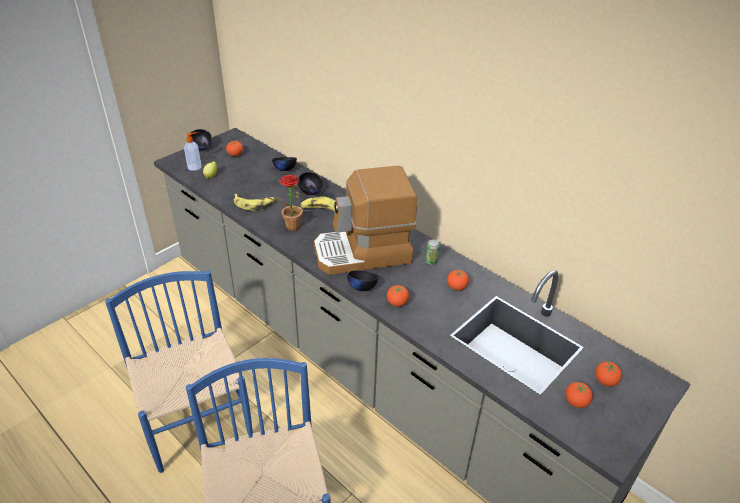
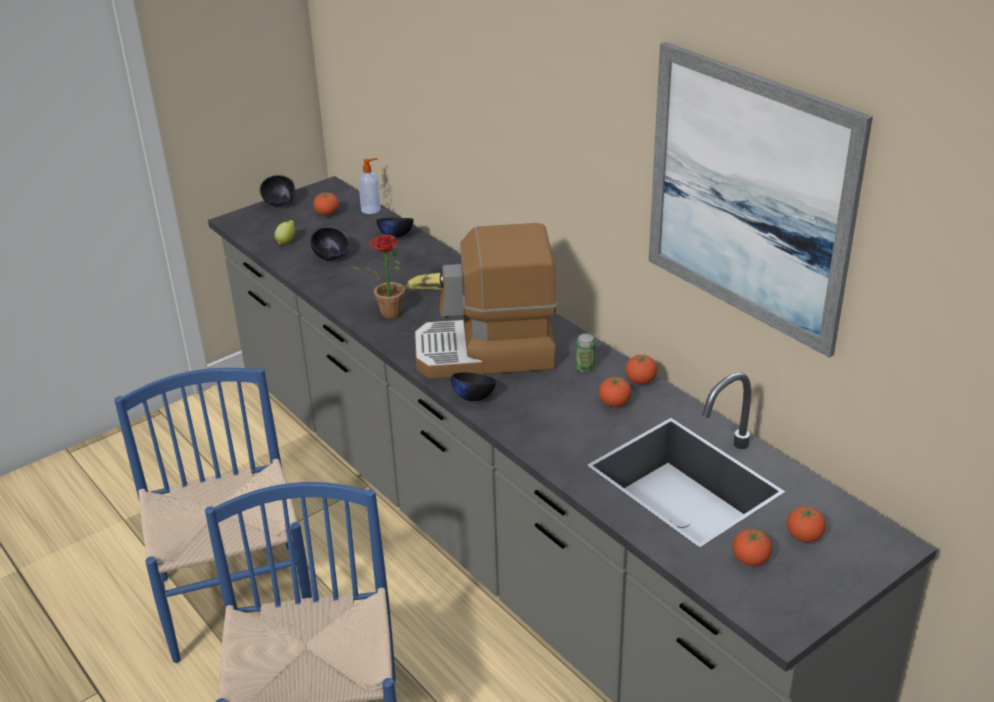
camera: 10 degrees right, 5 degrees down
soap dispenser [184,132,201,171] -> soap dispenser moved to [358,158,381,214]
banana [234,194,275,211] -> none
black bowl [298,172,324,195] -> black bowl moved to [310,227,349,261]
tomato [387,285,409,307] -> tomato moved to [625,355,657,384]
none -> picture [649,42,873,358]

